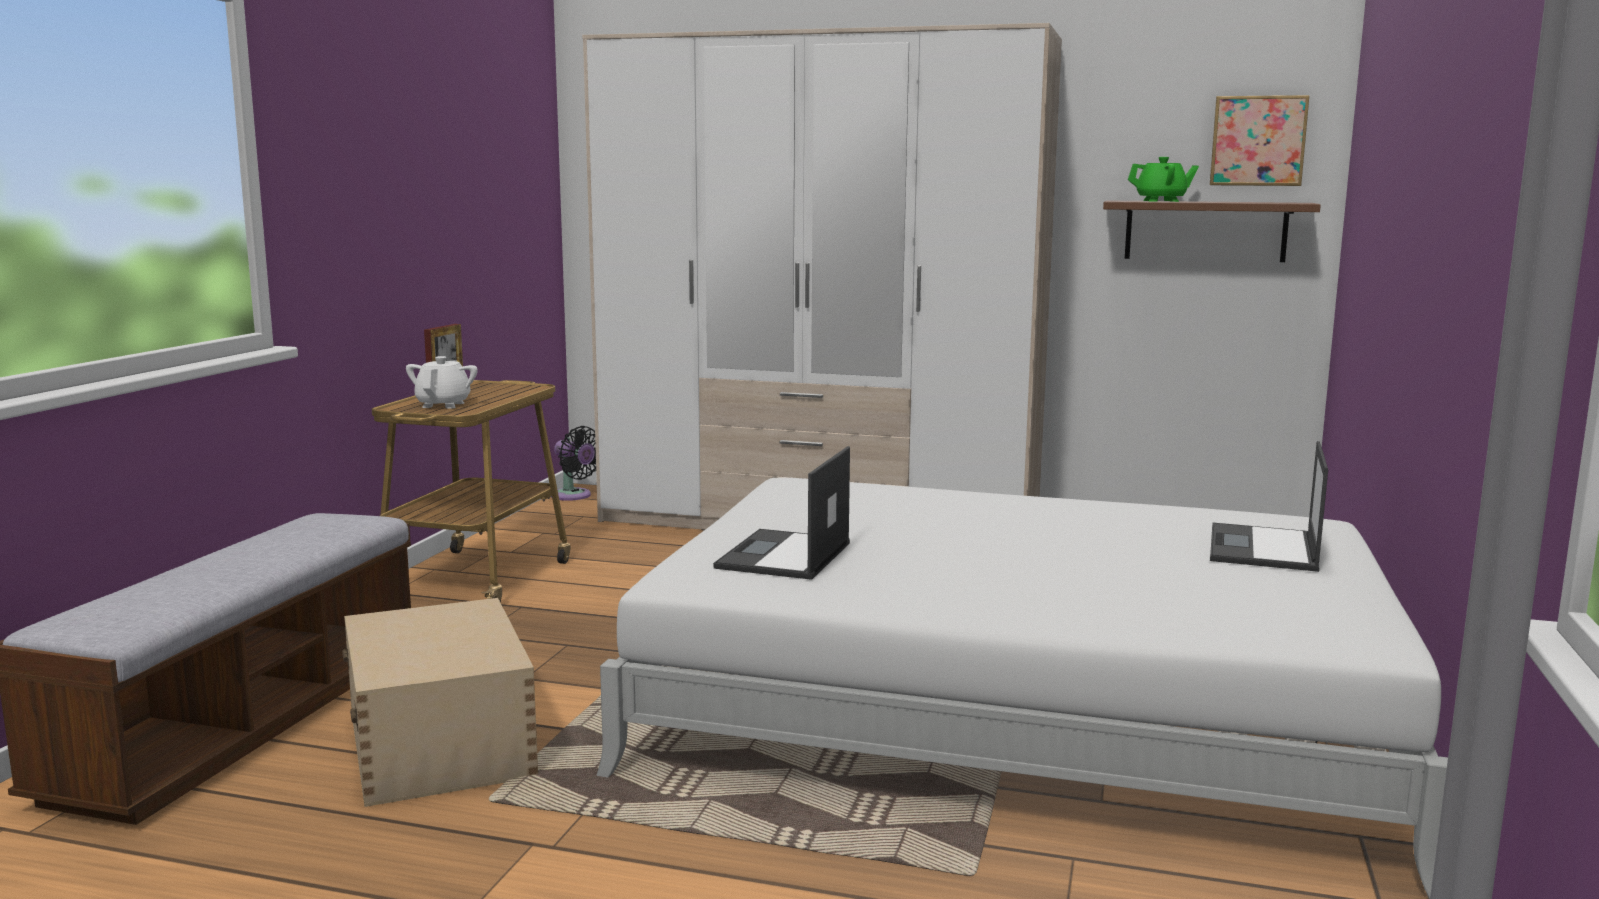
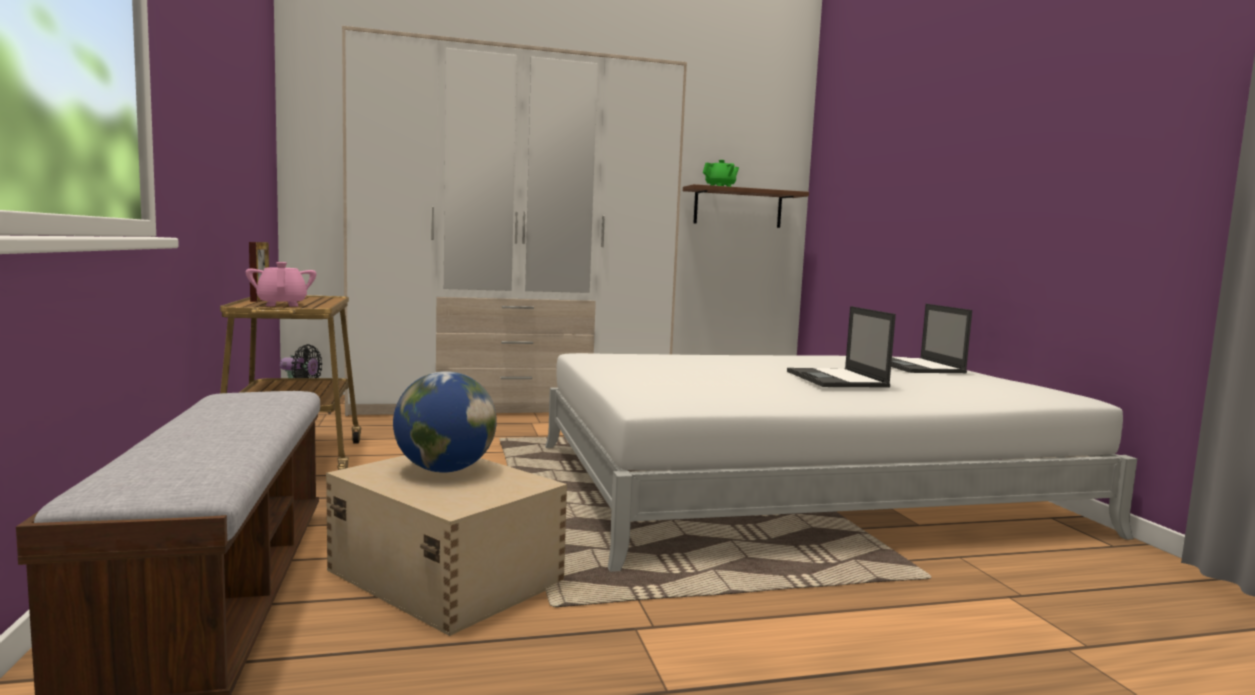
camera: 30 degrees left, 5 degrees down
white teapot [406,356,478,409] -> pink teapot [246,262,316,307]
laptop [713,446,850,580] -> laptop moved to [787,306,896,388]
picture [1210,95,1310,186] -> none
none -> globe [393,371,497,473]

